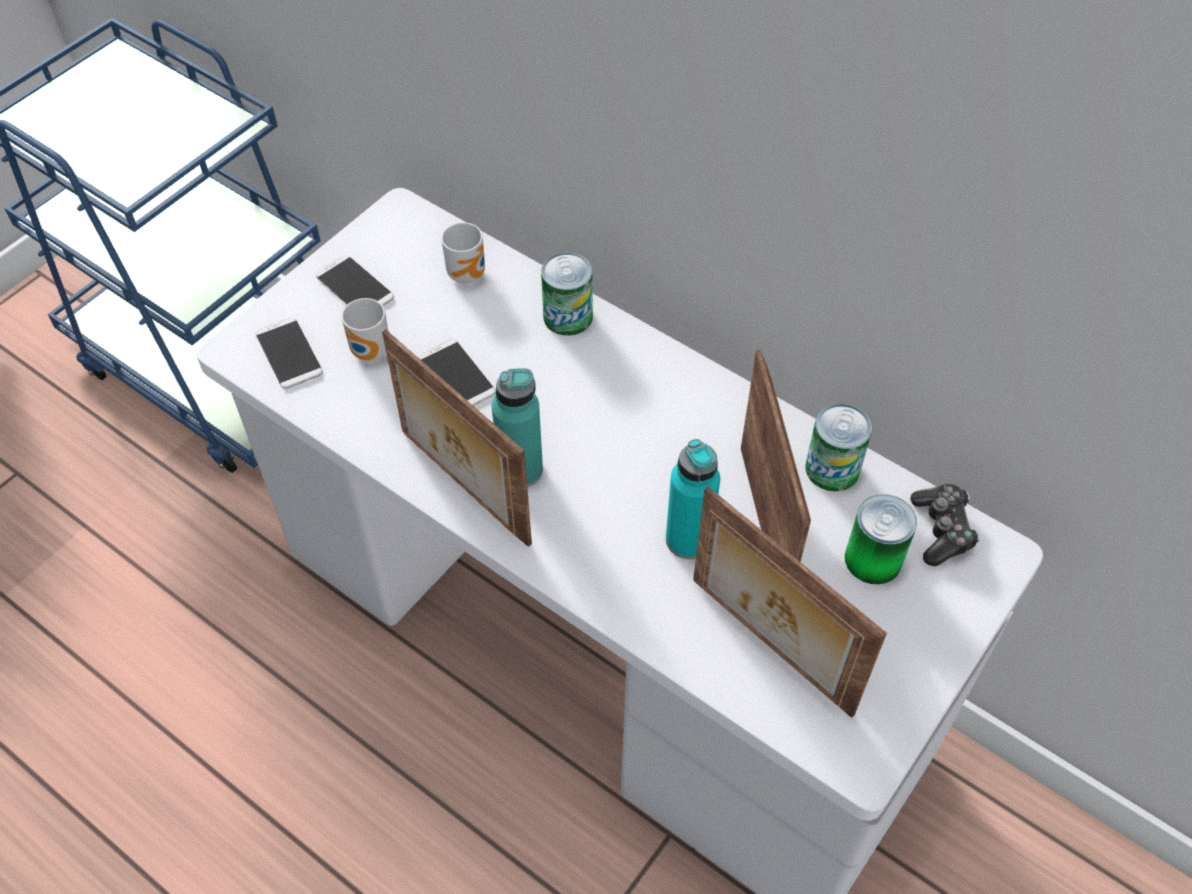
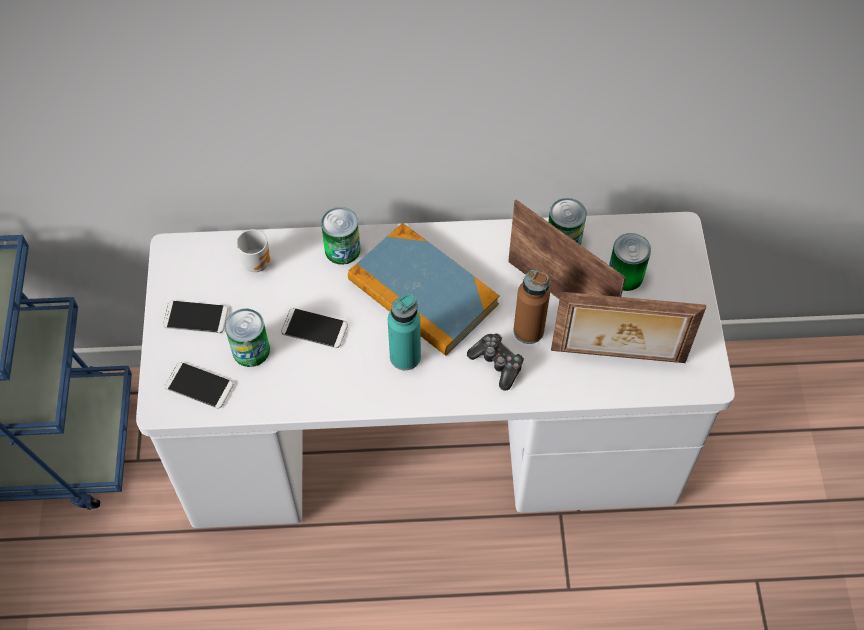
camera: 40 degrees left, 5 degrees up
mug [341,298,389,361] -> can [225,309,270,367]
picture frame [382,329,532,547] -> none
turquoise bottle [666,439,720,559] -> brown bottle [513,270,550,344]
game controller [910,484,980,566] -> game controller moved to [467,333,524,391]
none -> book [348,223,500,356]

